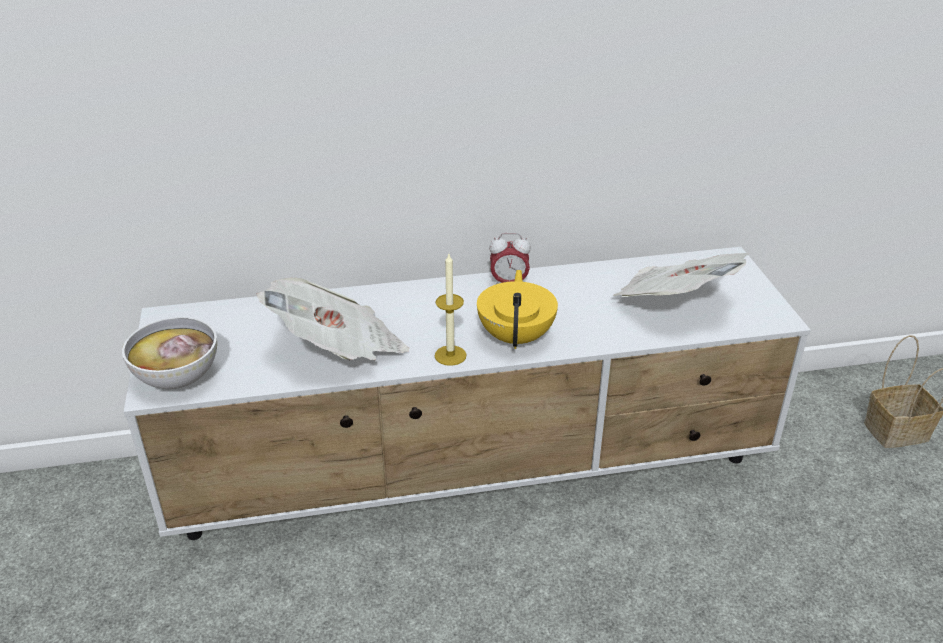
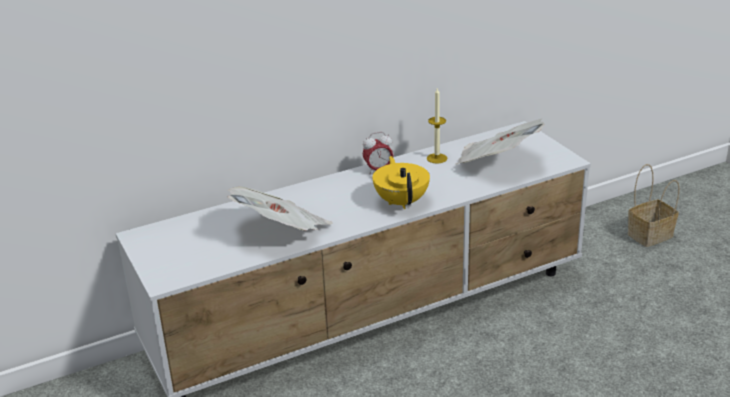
camera: 15 degrees left, 5 degrees down
bowl [122,317,217,389] -> none
candle [435,254,467,366] -> candle moved to [427,88,447,164]

